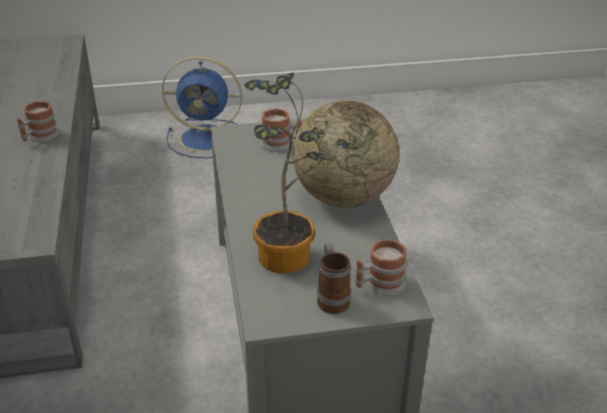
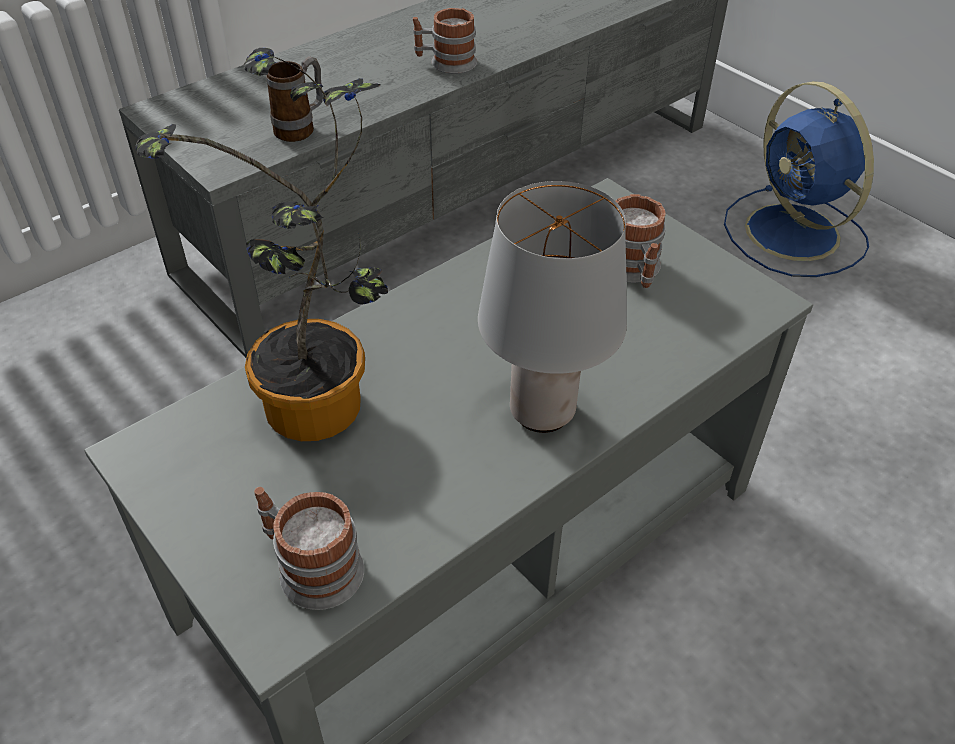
camera: 60 degrees right, 10 degrees up
globe [293,101,399,208] -> grey table lamp [478,181,627,433]
mug [317,243,351,314] -> mug moved to [266,56,323,142]

